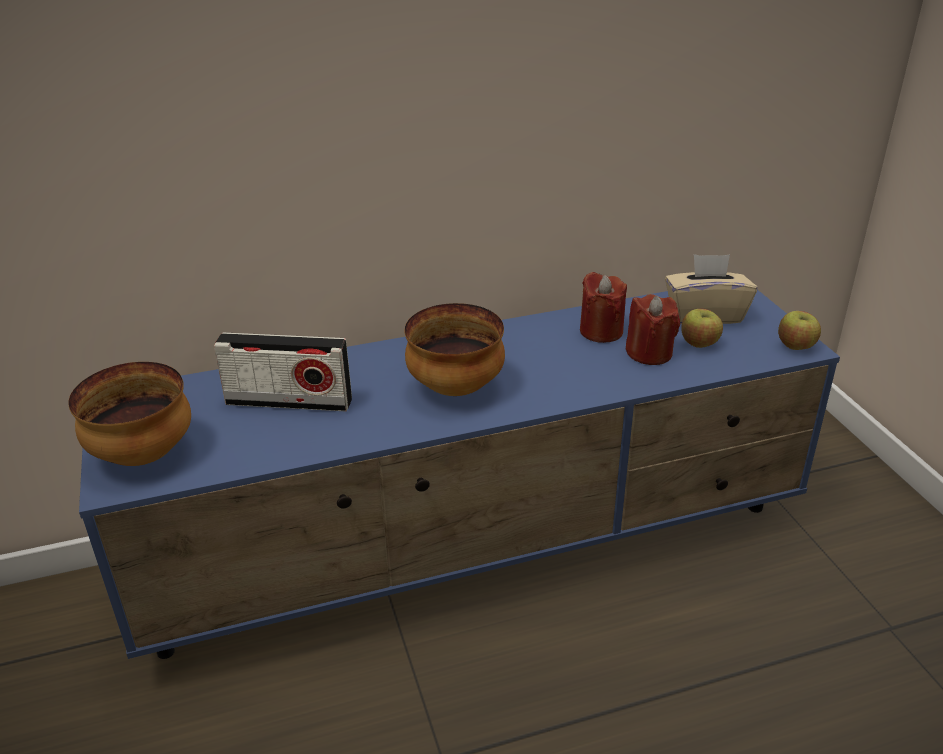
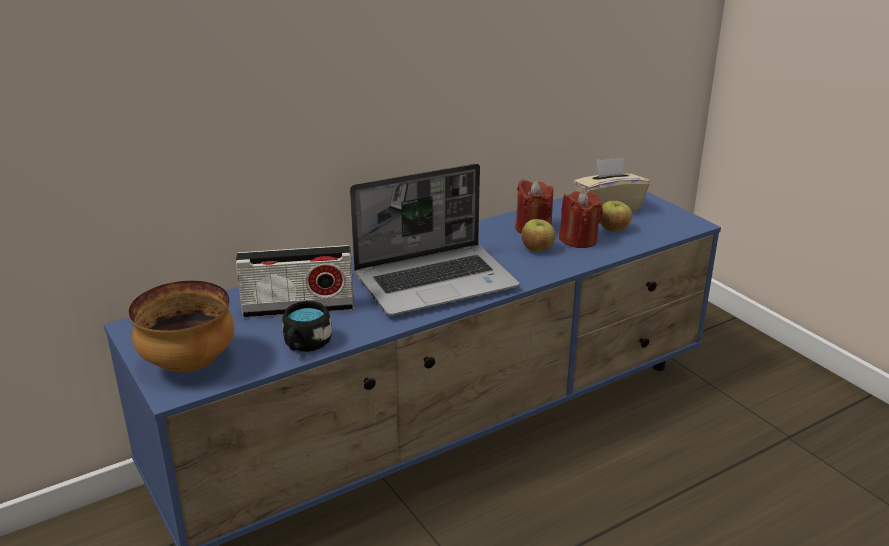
camera: 15 degrees left, 5 degrees down
bowl [405,303,505,396] -> laptop [350,164,520,316]
apple [778,311,821,350] -> apple moved to [521,219,555,252]
none -> black mug [282,301,332,352]

